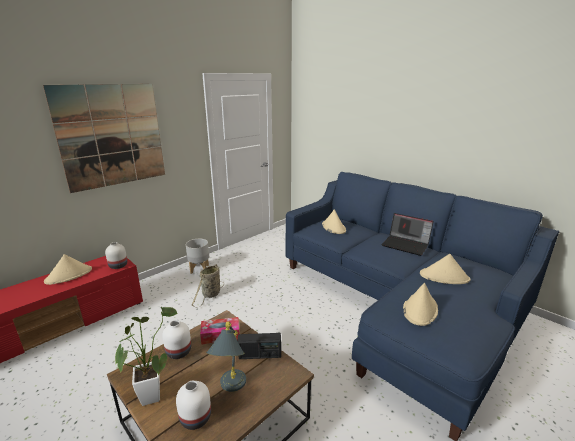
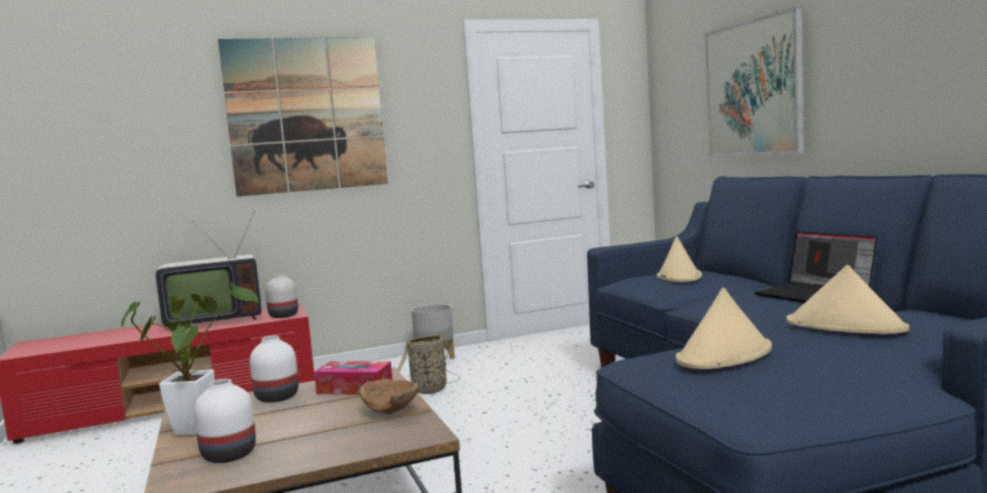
camera: 25 degrees right, 15 degrees down
beige hat [44,254,92,285] -> television [156,211,262,331]
grey table lamp [206,321,246,392] -> none
radio [238,333,281,359] -> brown bowl [360,379,419,414]
none -> picture [705,7,804,156]

